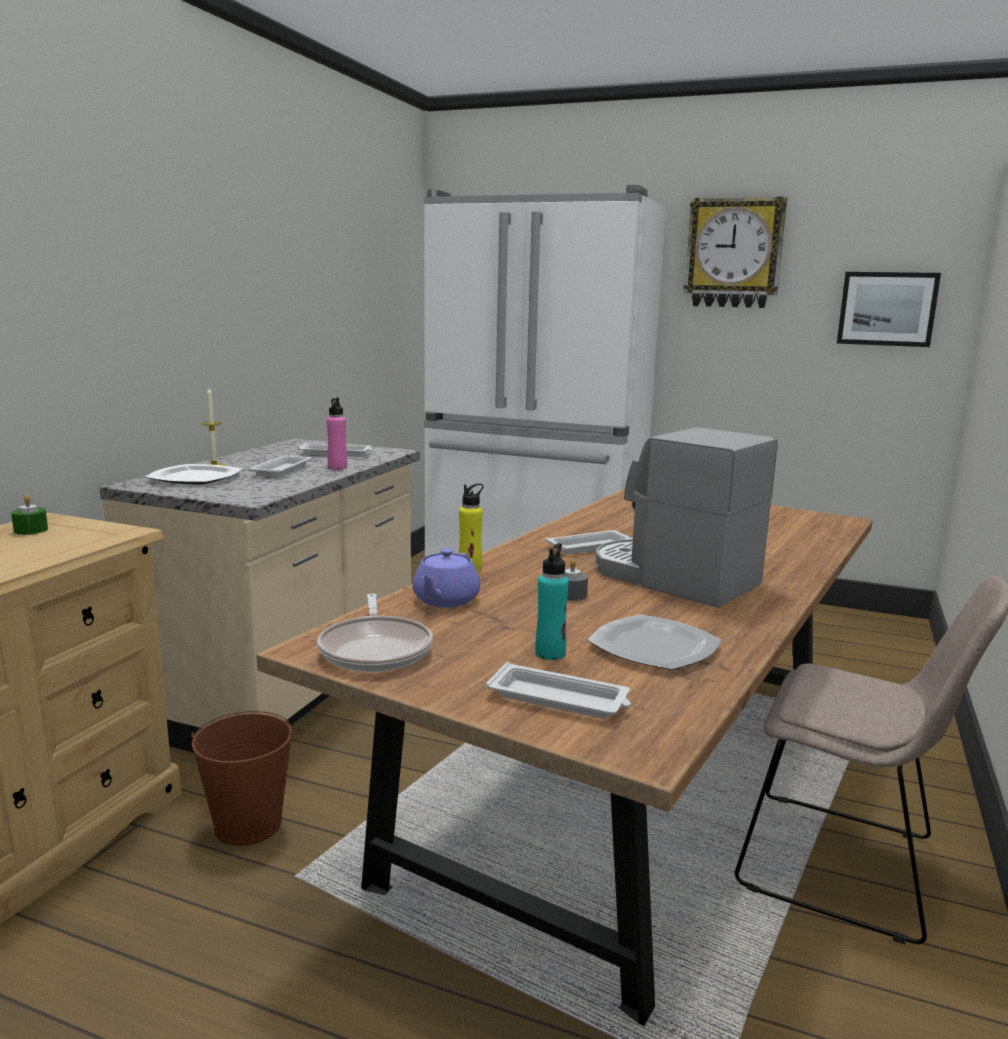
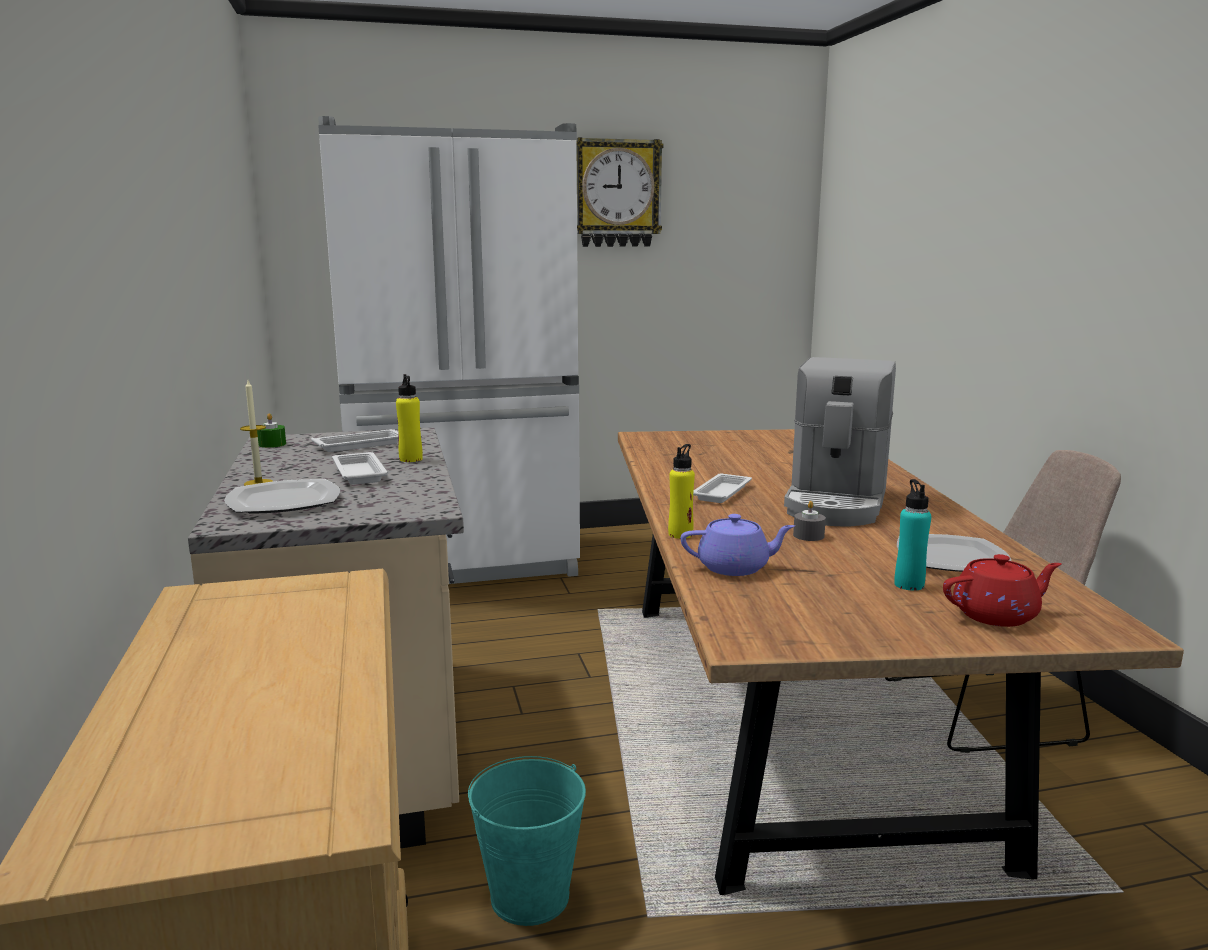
camera: 35 degrees left, 0 degrees up
green candle [11,495,48,535] -> green candle moved to [257,413,286,448]
brown bucket [191,711,294,846] -> turquoise bucket [468,756,586,926]
frying pan [317,594,433,672] -> none
pink bottle [327,398,347,470] -> yellow bottle [396,374,423,462]
purple teapot [413,549,480,608] -> purple teapot turned 75 degrees counterclockwise [681,514,795,576]
white tray [486,662,631,719] -> red teapot [943,554,1061,627]
coffee machine [596,427,778,608] -> coffee machine turned 75 degrees counterclockwise [784,357,896,526]
picture [837,272,941,347] -> none

